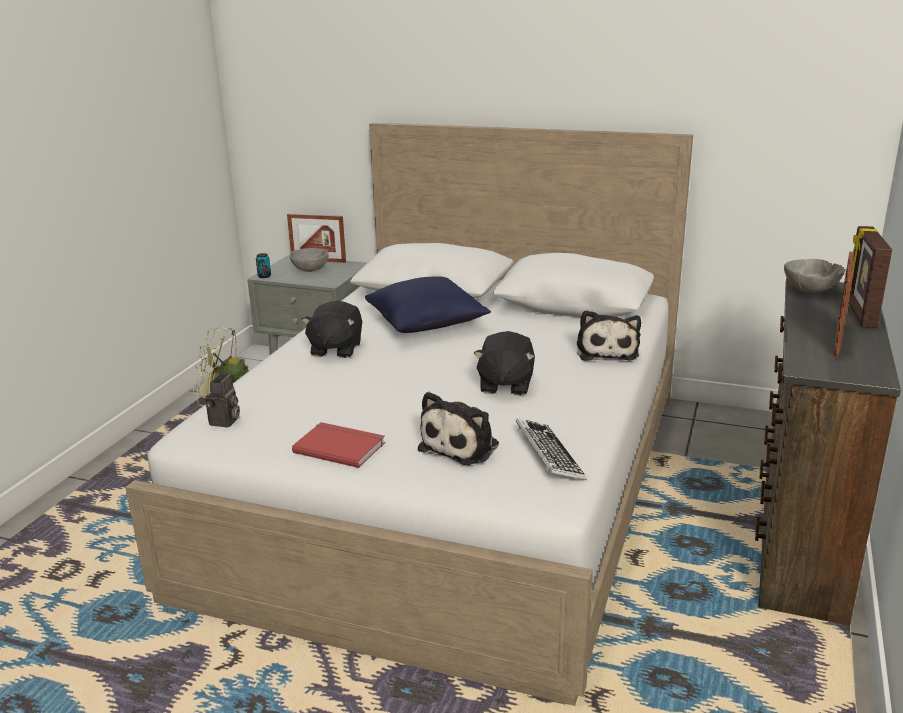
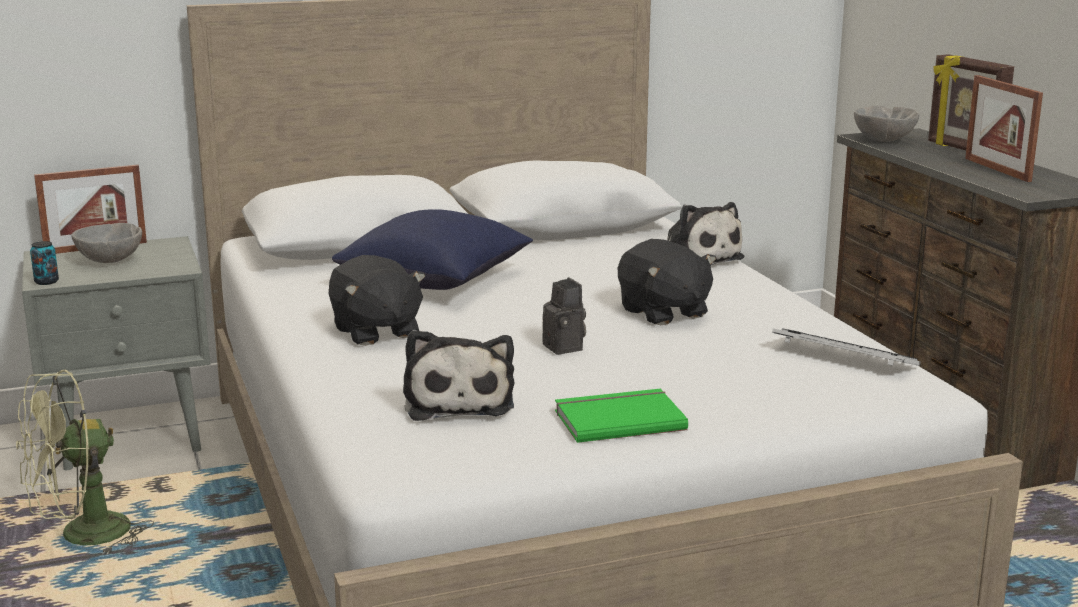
camera: 40 degrees left, 5 degrees down
camera [205,374,240,427] -> camera moved to [542,277,586,355]
red book [292,422,385,468] -> green book [555,389,688,443]
plush toy [418,392,499,465] -> plush toy moved to [403,330,514,421]

